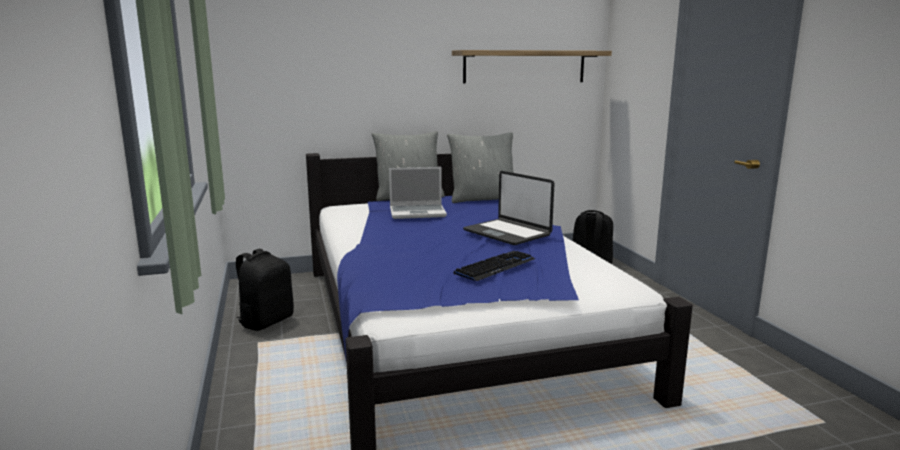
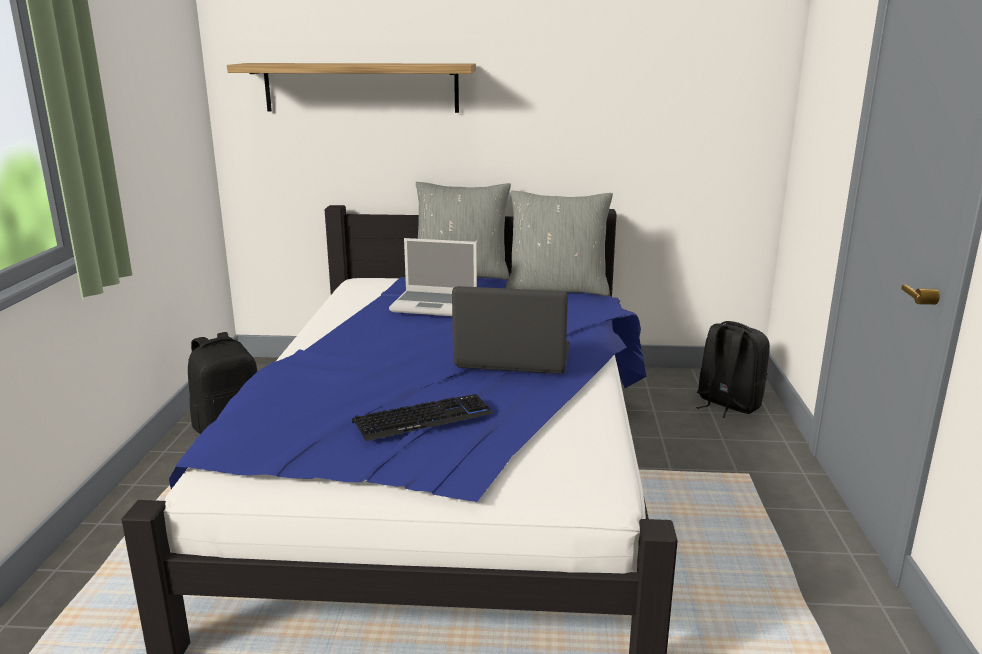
camera: 20 degrees right, 5 degrees up
shelf [452,50,612,84] -> shelf moved to [227,63,476,113]
laptop [463,171,555,245] -> laptop turned 120 degrees clockwise [452,286,570,374]

